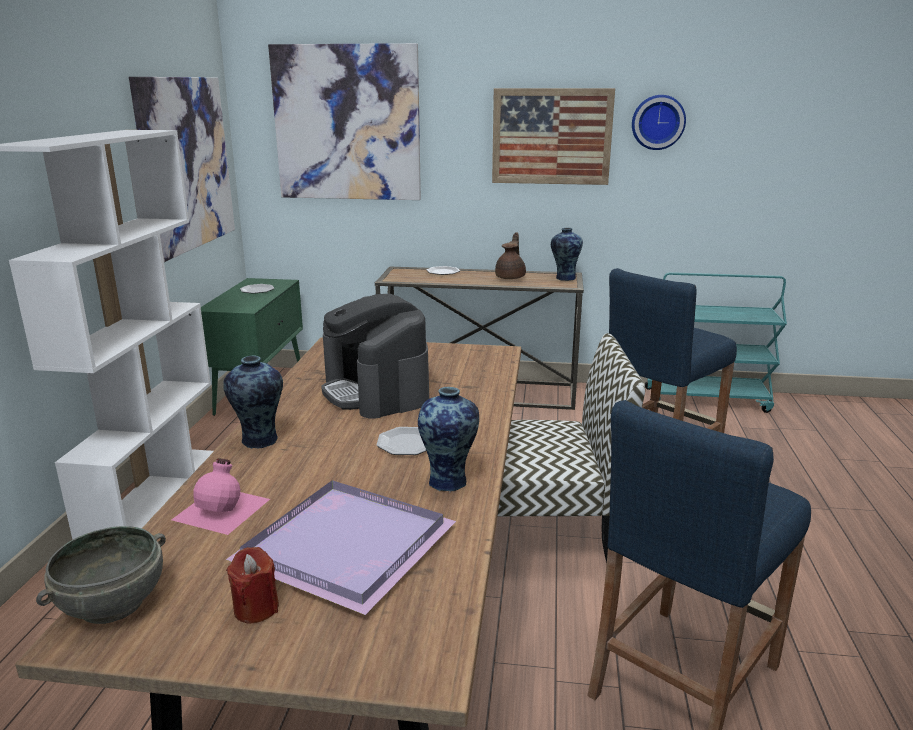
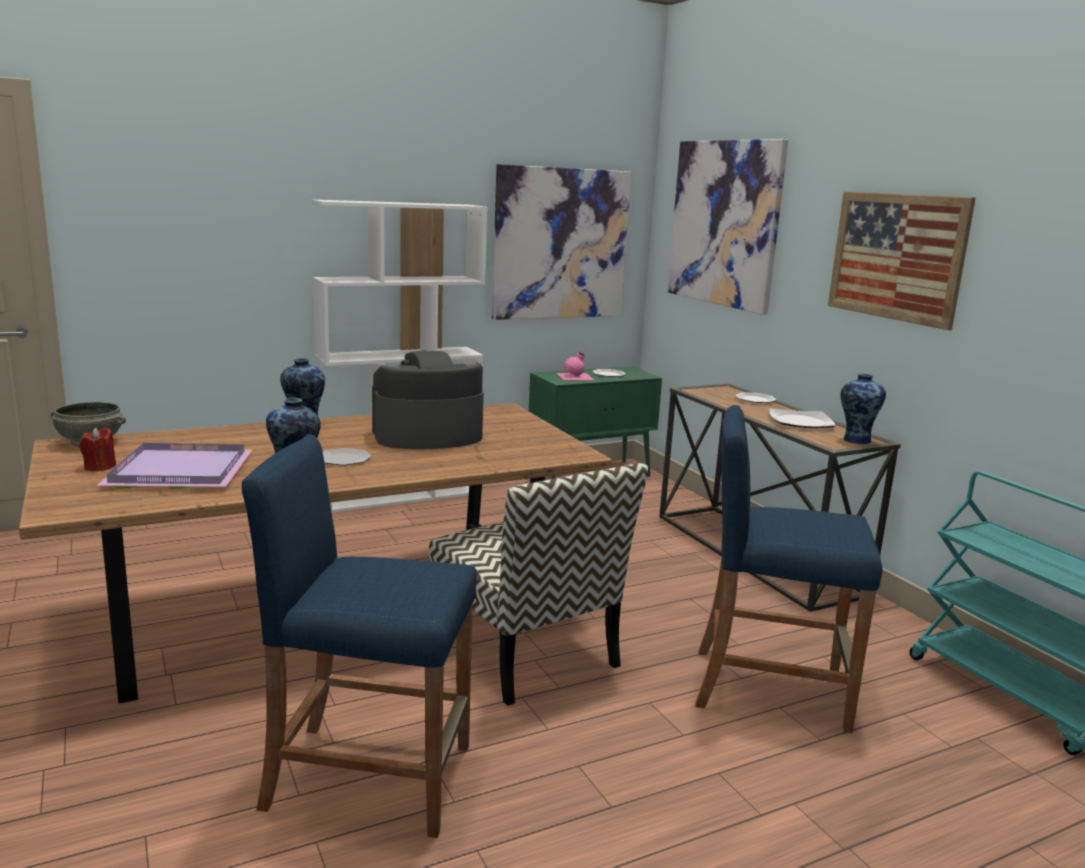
camera: 55 degrees right, 5 degrees down
pink bottle [171,459,270,535] -> pink bottle moved to [557,352,594,380]
coffee machine [321,294,429,419] -> coffee machine turned 45 degrees clockwise [372,350,484,449]
brown teapot [495,232,526,279] -> plate [769,408,836,428]
wall clock [632,95,686,150] -> none

